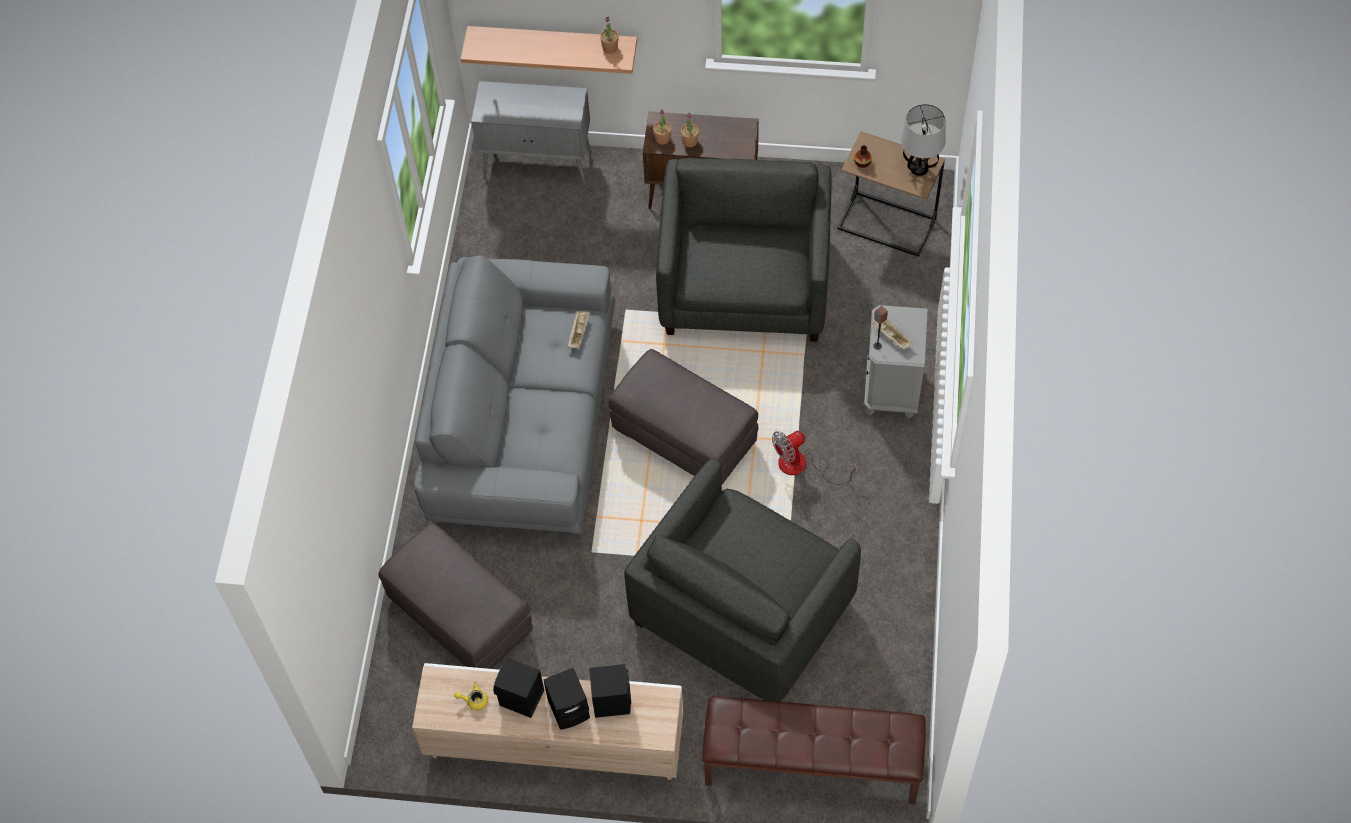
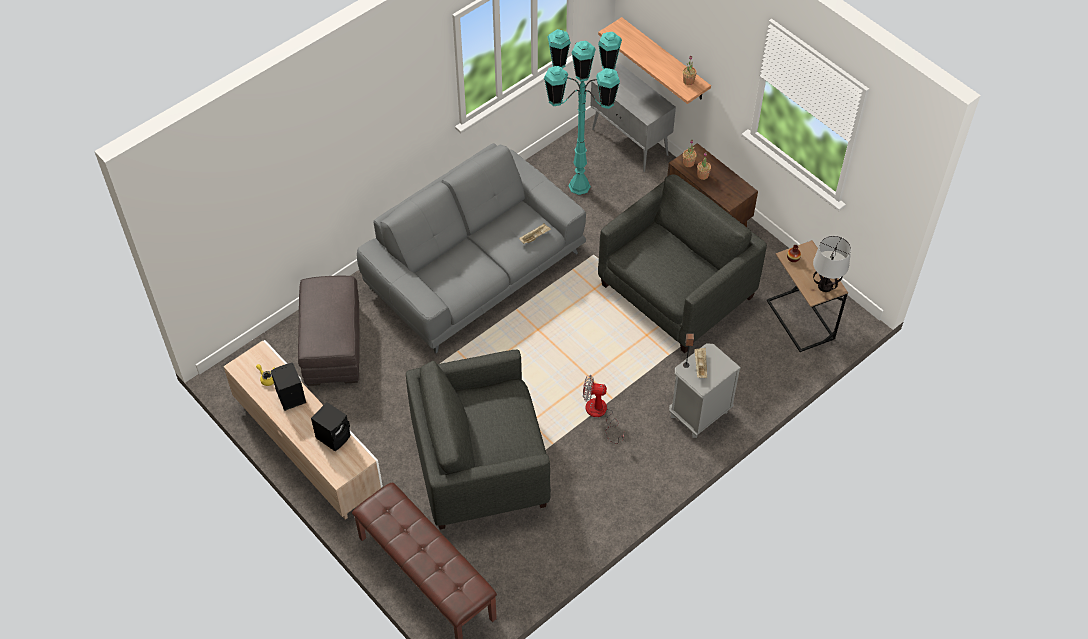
camera: 40 degrees right, 5 degrees down
black speaker [543,668,590,730] -> none
grey ottoman [608,349,758,485] -> none
none -> turquoise floor lamp [544,29,622,195]

